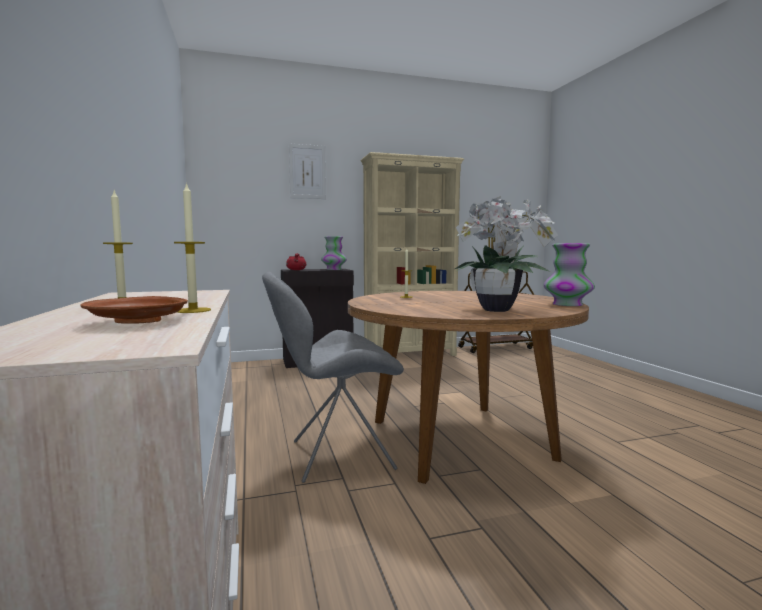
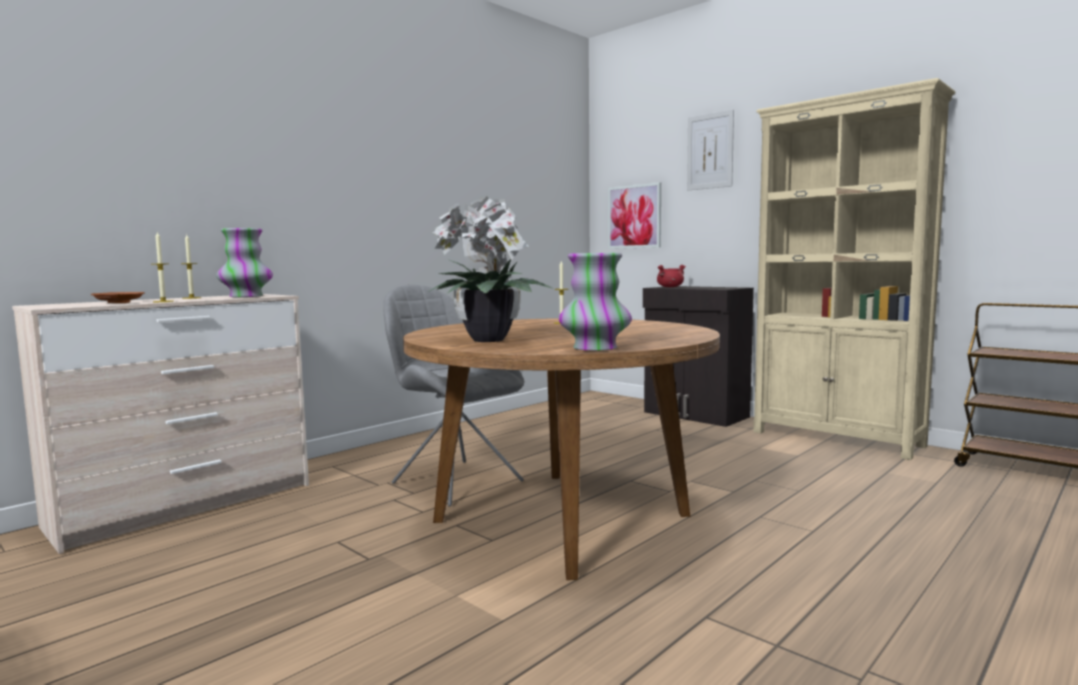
camera: 60 degrees right, 0 degrees up
vase [321,236,347,270] -> vase moved to [216,228,273,297]
none -> picture [608,182,661,249]

